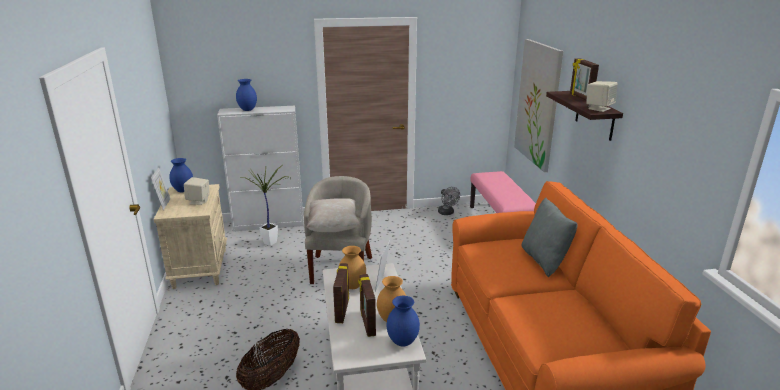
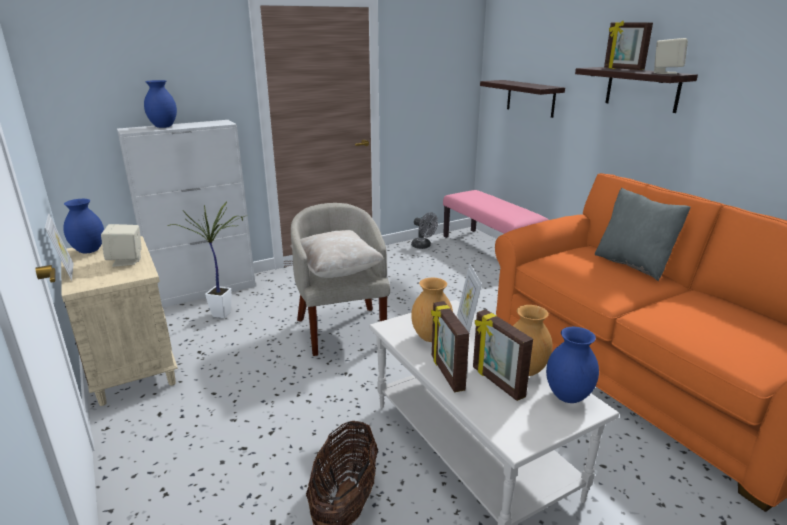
camera: 20 degrees left, 0 degrees up
picture [514,39,563,172] -> shelf [480,80,565,118]

